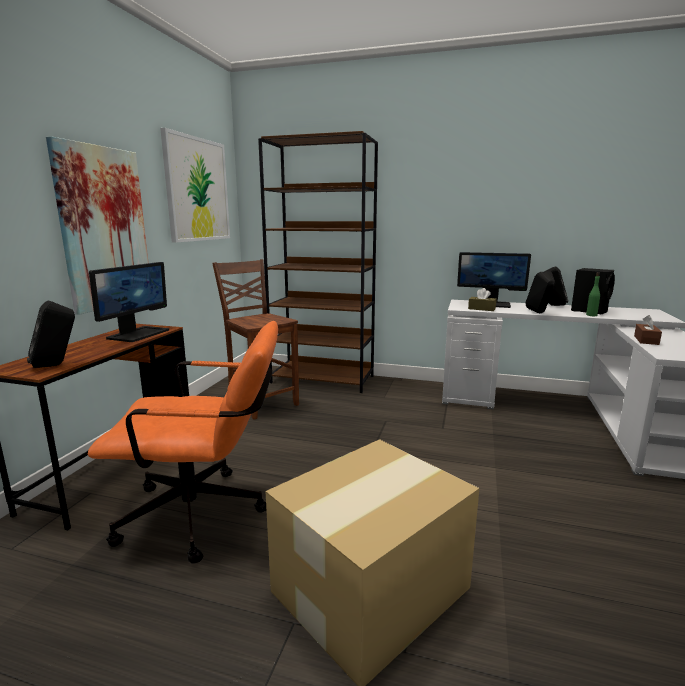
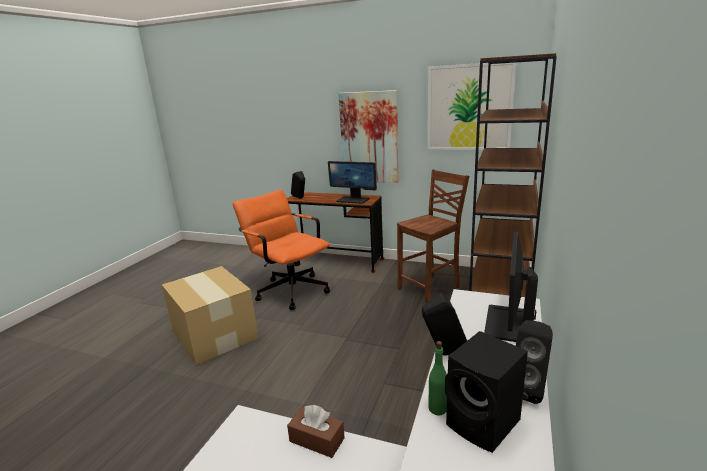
camera: 95 degrees right, 5 degrees up
orange office chair [88,321,278,564] -> orange office chair turned 135 degrees clockwise [233,190,330,310]
brown tissue box [468,288,497,311] -> none

